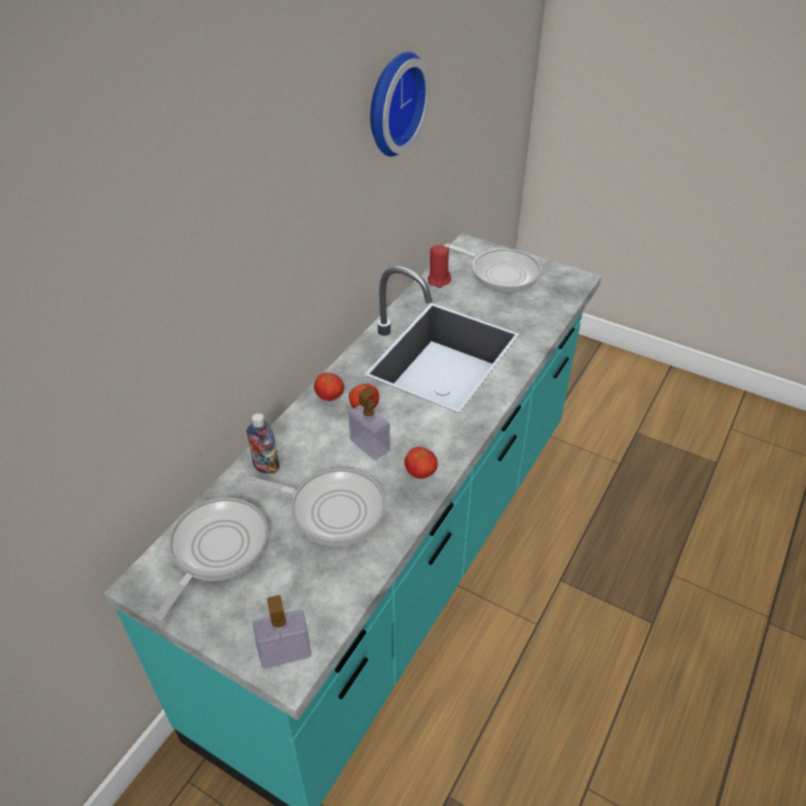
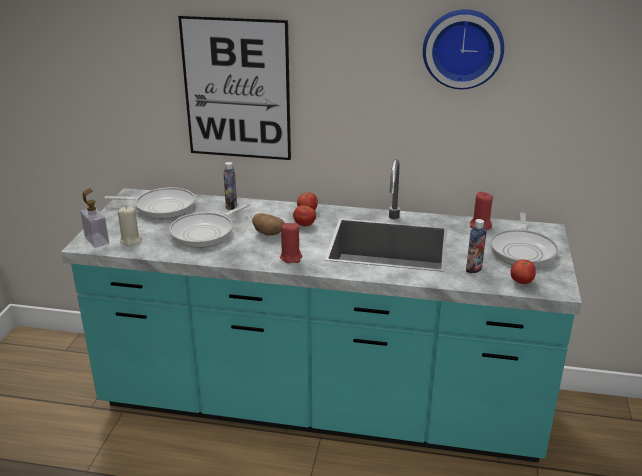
camera: 70 degrees right, 15 degrees down
frying pan [248,468,385,546] -> frying pan turned 45 degrees clockwise [169,203,251,248]
soap dispenser [349,387,390,460] -> potato [252,213,285,236]
tomato [404,447,438,479] -> tomato moved to [511,260,536,284]
none -> beige candle [118,206,142,246]
none -> picture [178,15,291,160]
none -> red candle [280,222,302,263]
none -> bottle [466,219,487,274]

